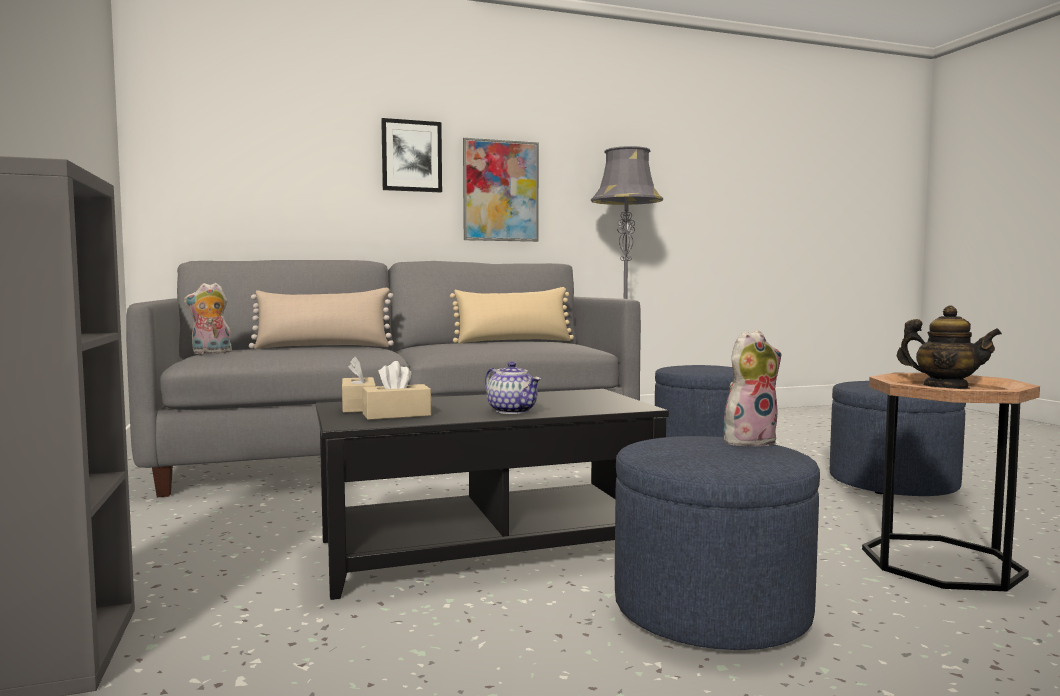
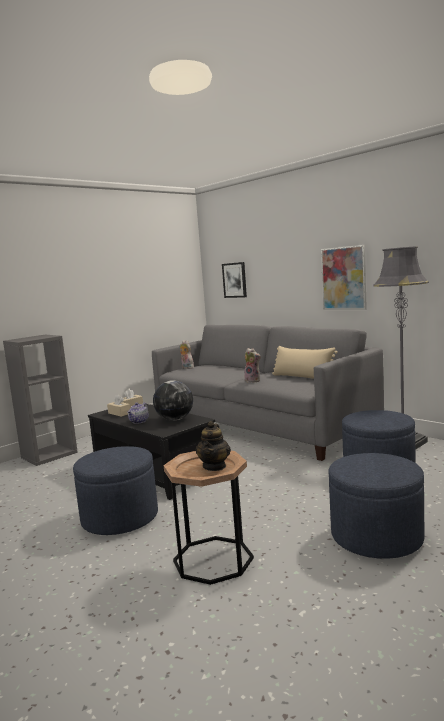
camera: 65 degrees right, 5 degrees up
beige pillow [249,288,394,349] -> none
picture [381,118,442,192] -> picture moved to [222,262,247,298]
plush toy [723,330,782,448] -> plush toy moved to [244,348,261,383]
none -> globe [153,380,193,421]

